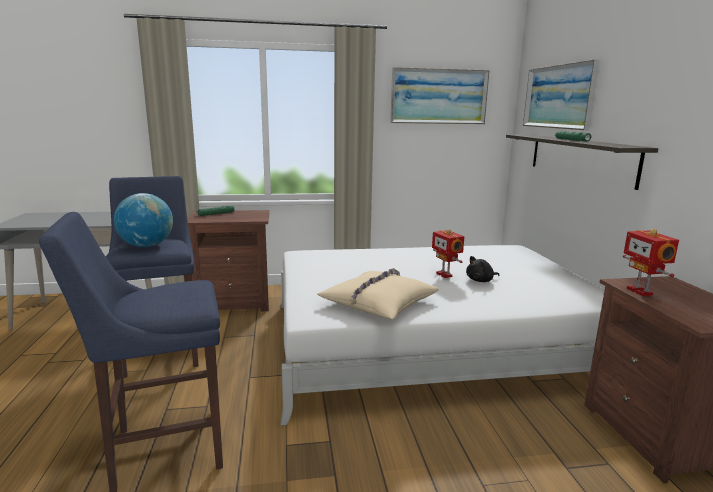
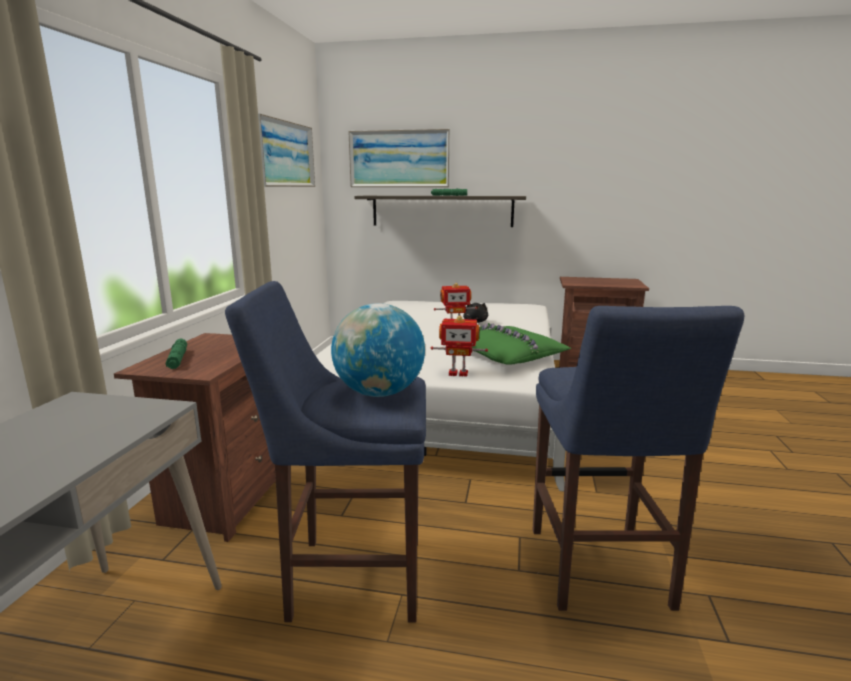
camera: 70 degrees left, 0 degrees up
beige pillow [317,268,439,320] -> green pillow [472,323,571,365]
toy robot [623,229,679,296] -> toy robot moved to [431,316,488,377]

